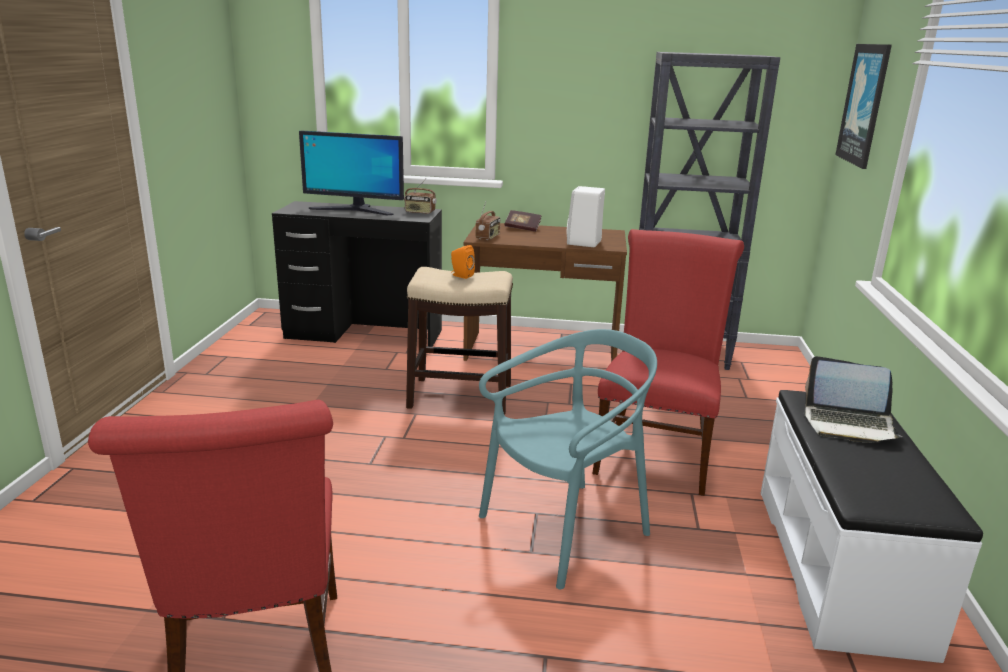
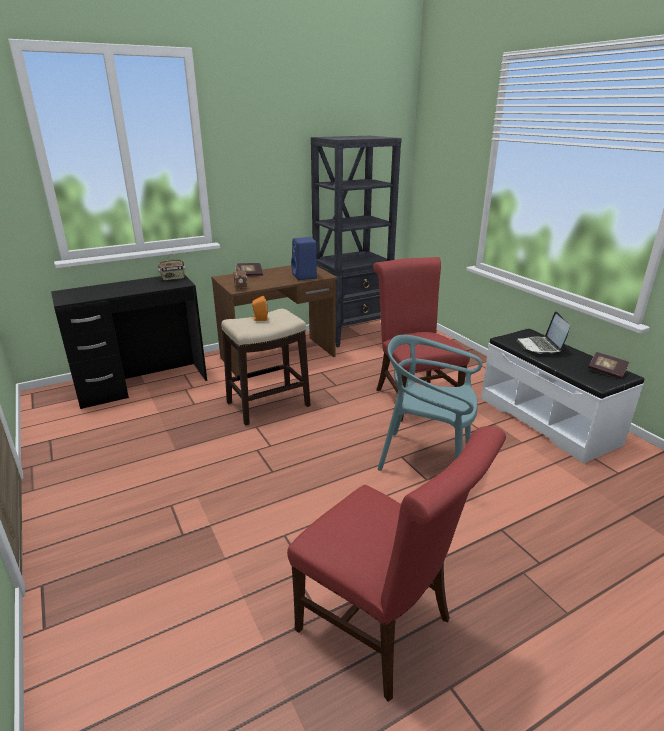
camera: 35 degrees left, 5 degrees up
monitor [299,131,404,215] -> none
turquoise chair [479,329,657,589] -> turquoise chair turned 90 degrees counterclockwise [378,335,482,471]
white speaker [567,186,605,247] -> blue speaker [291,237,317,280]
laptop [804,356,902,443] -> laptop turned 105 degrees clockwise [516,311,570,354]
picture [835,44,892,169] -> none
none -> book [588,352,630,379]

